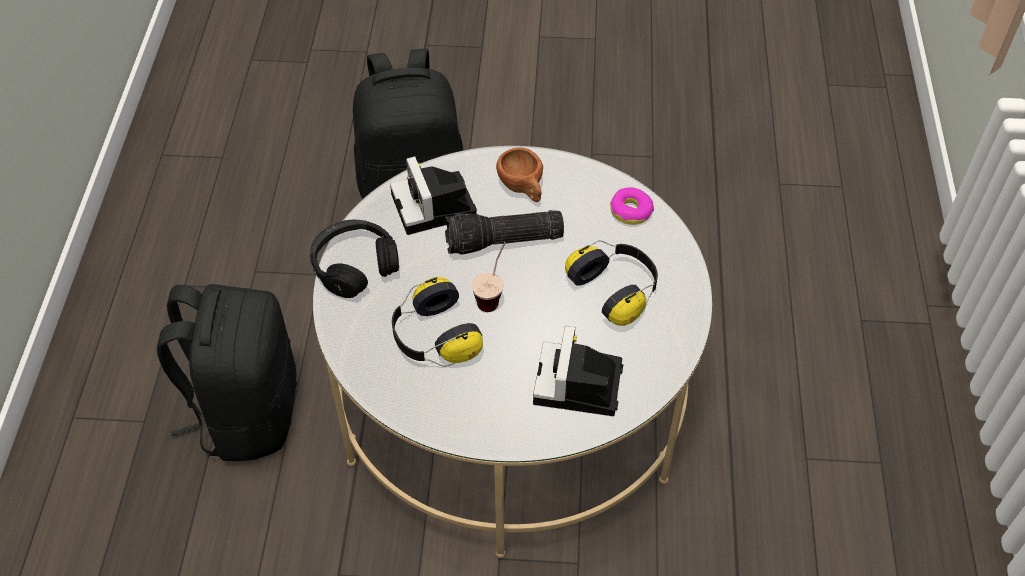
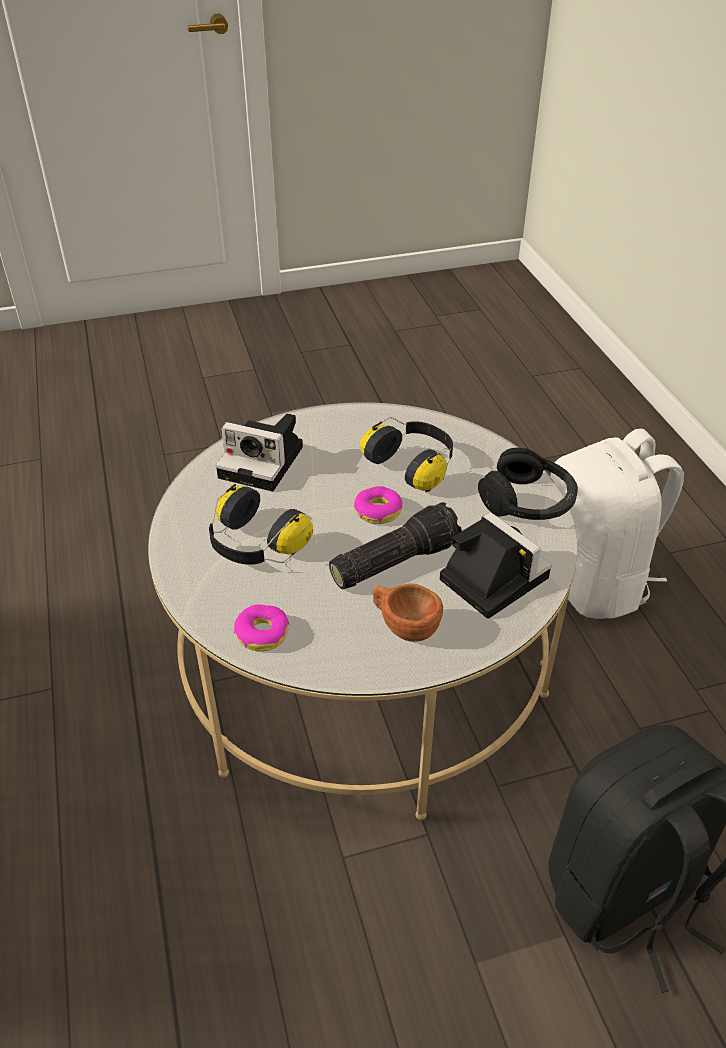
camera: 160 degrees right, 10 degrees down
black backpack [157,284,297,461] -> white backpack [550,429,684,619]
cup [471,242,506,312] -> donut [354,486,402,524]
camera [533,326,623,416] -> camera turned 120 degrees clockwise [216,413,303,491]

